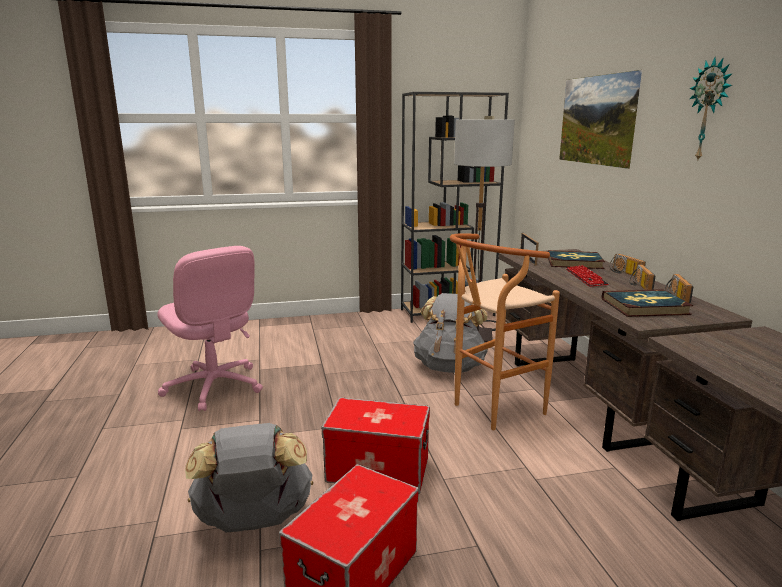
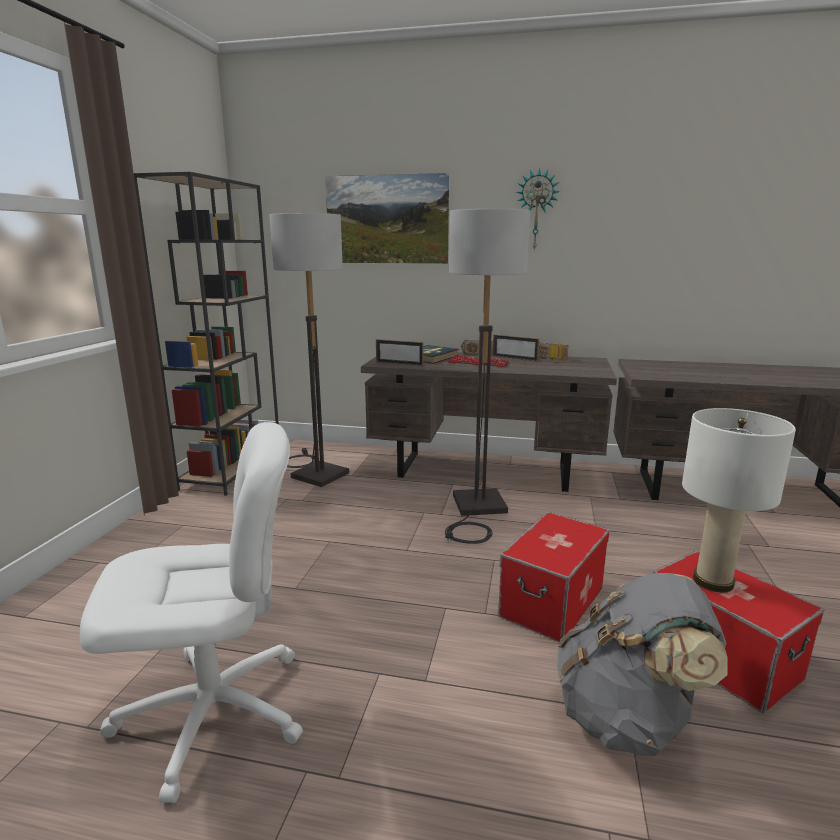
camera: 65 degrees left, 0 degrees up
pink office chair [157,246,263,411] -> white office chair [80,422,303,803]
grey backpack [413,293,488,373] -> none
brown stool [450,234,560,430] -> floor lamp [445,209,530,544]
book [602,289,693,317] -> none
radio [629,265,655,290] -> picture frame [492,334,539,362]
none -> white table lamp [682,408,796,593]

